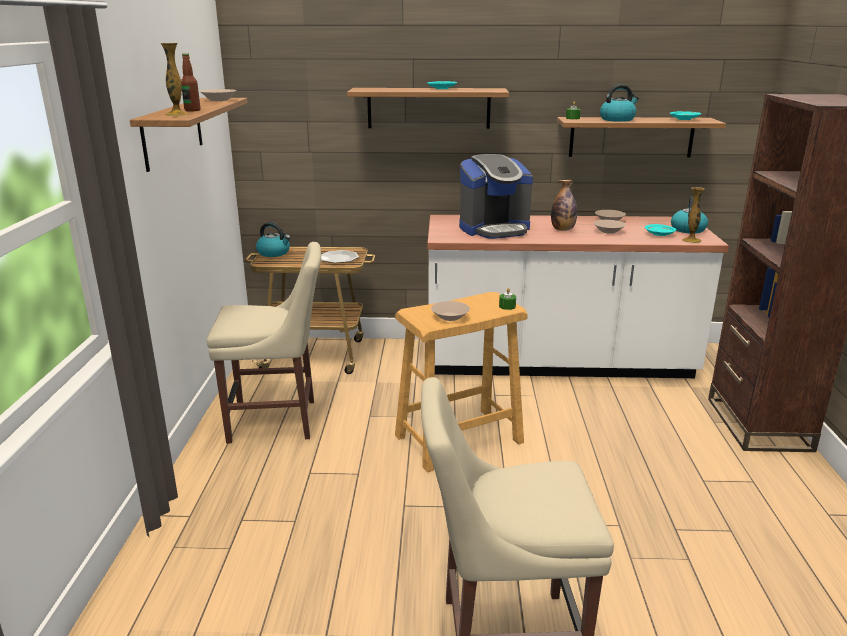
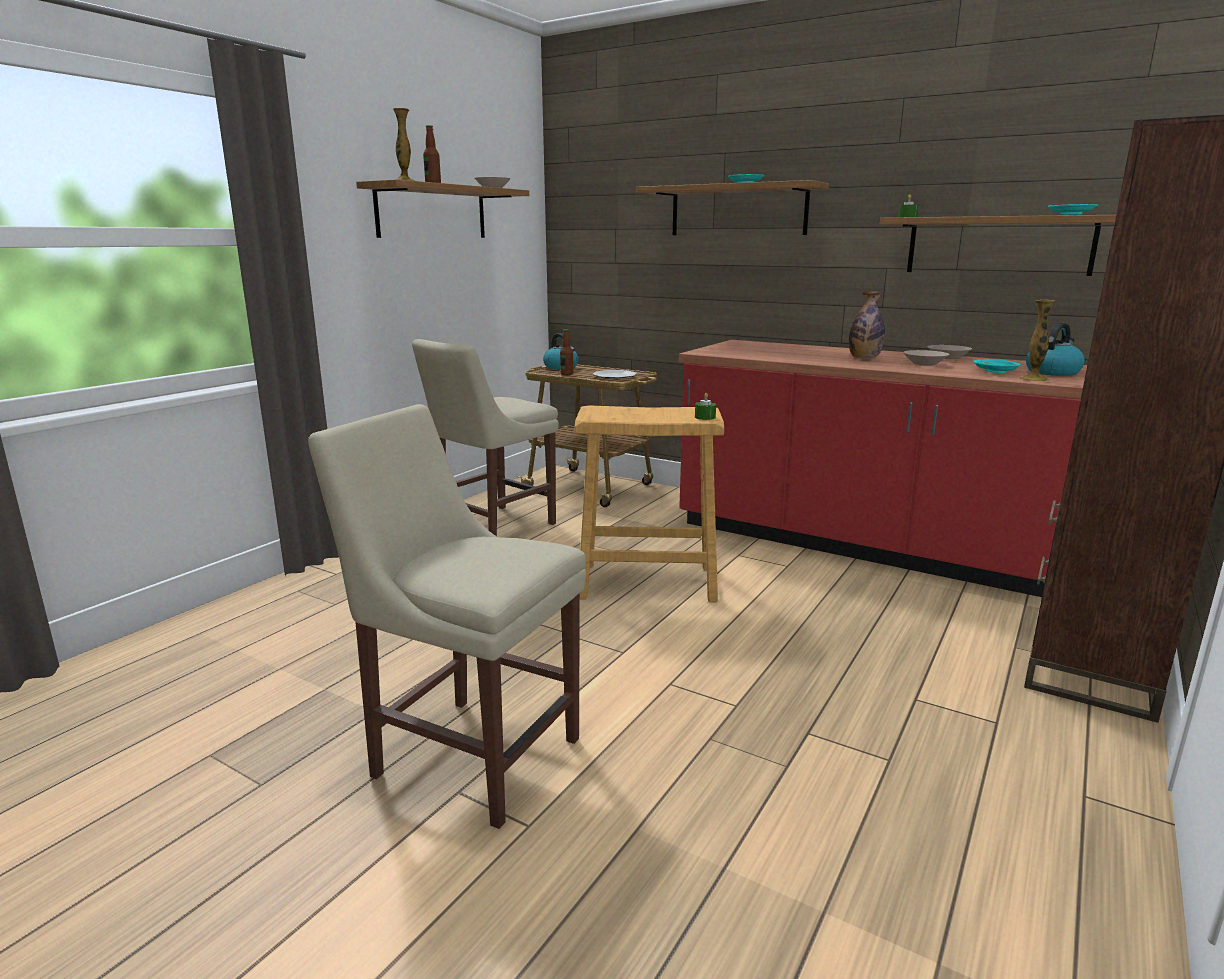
camera: 30 degrees right, 5 degrees down
beige chair [207,242,321,444] -> beige chair turned 105 degrees clockwise [412,339,559,536]
white counter [427,215,729,378] -> red counter [679,340,1087,597]
beige bowl [431,301,470,321] -> none
coffee machine [459,154,533,239] -> none
kettle [600,84,639,122] -> none
none -> bottle [560,329,573,375]

